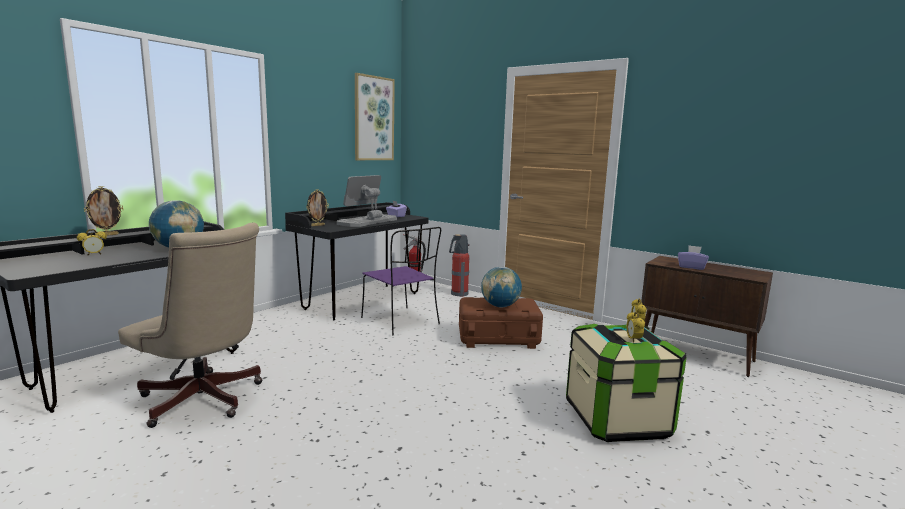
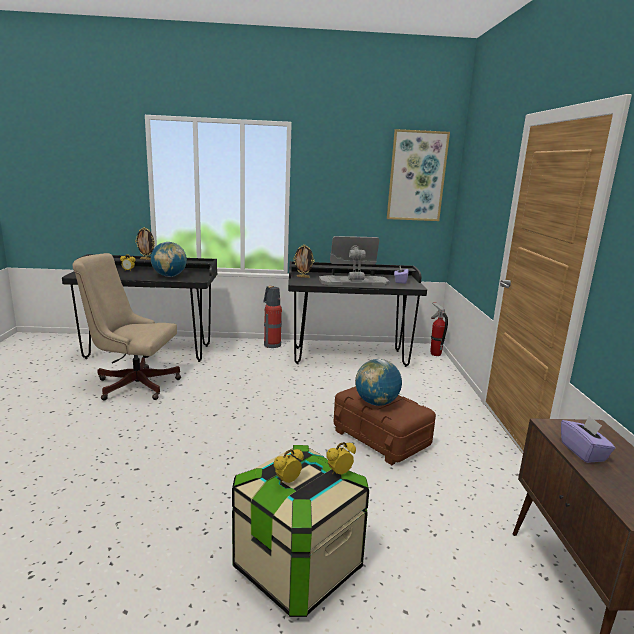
camera: 50 degrees right, 5 degrees up
beige office chair [118,223,263,428] -> beige office chair turned 105 degrees clockwise [72,253,181,401]
purple chair [361,227,441,336] -> none
fire extinguisher [449,234,470,297] -> fire extinguisher moved to [264,286,282,348]

